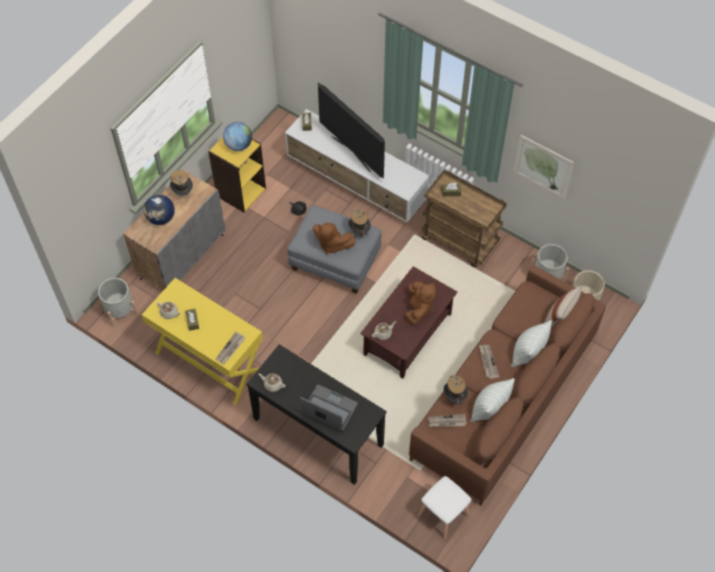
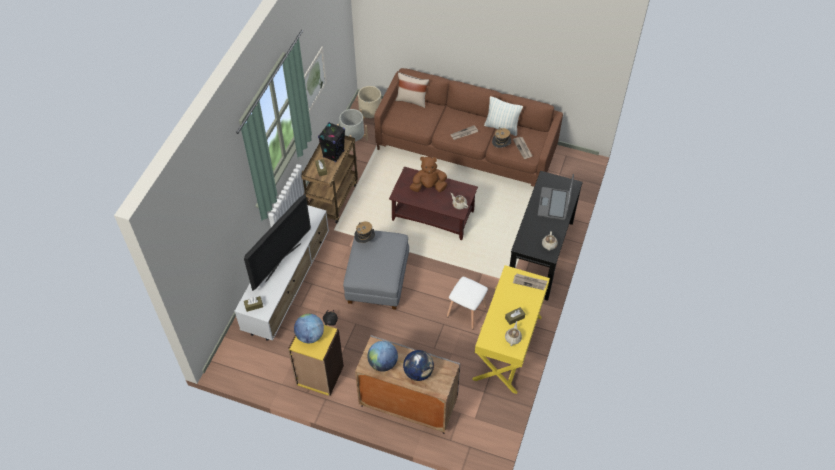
camera: 105 degrees left, 5 degrees down
grey planter [98,278,138,327] -> none
hat [170,170,193,196] -> globe [367,341,398,372]
brown plush toy [313,223,356,254] -> none
white stool [418,476,471,539] -> white stool moved to [447,277,488,329]
pillow [511,320,552,367] -> none
none -> black speaker [318,122,345,162]

